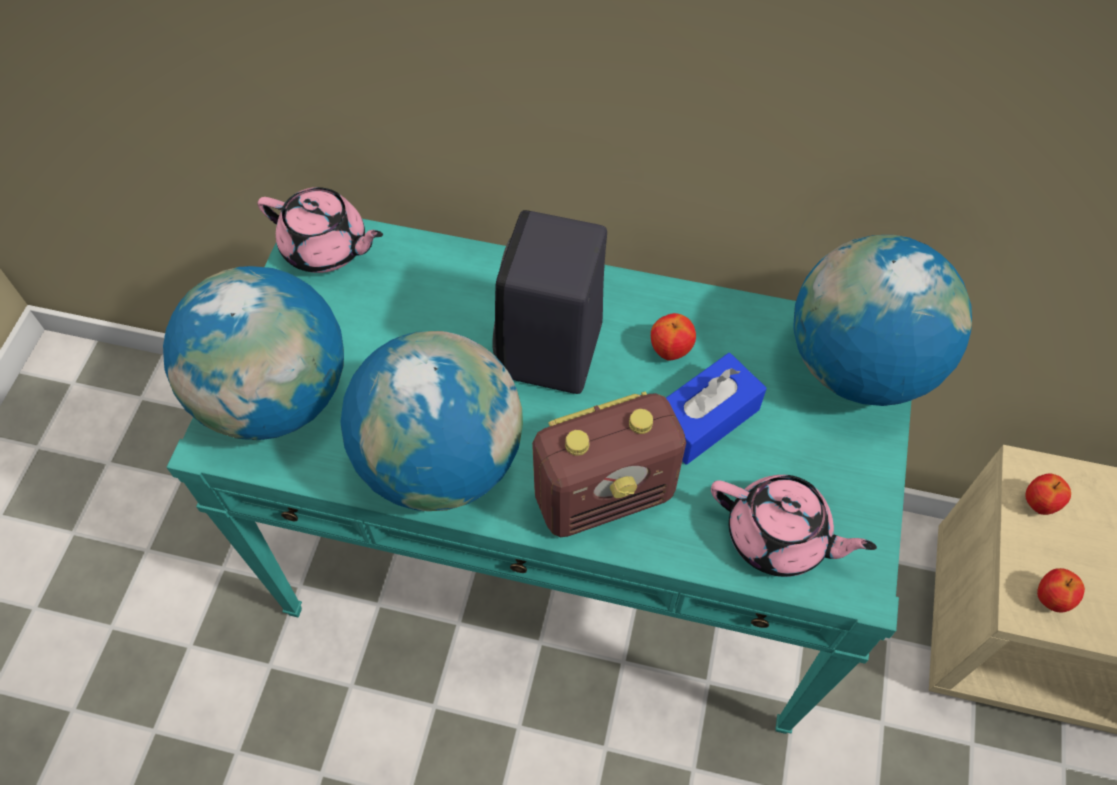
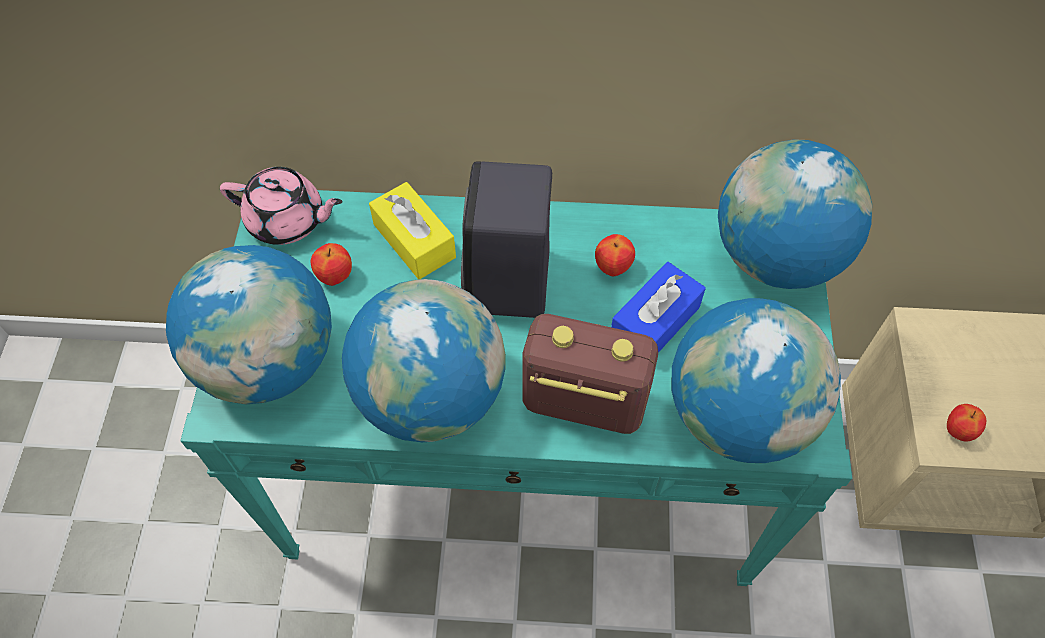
camera: 10 degrees left, 0 degrees up
radio [532,391,686,537] -> radio turned 135 degrees counterclockwise [523,314,658,434]
pink teapot [711,475,877,577] -> globe [671,298,841,463]
apple [1026,473,1071,515] -> apple moved to [311,243,352,286]
none -> yellow tissue box [369,182,456,279]

